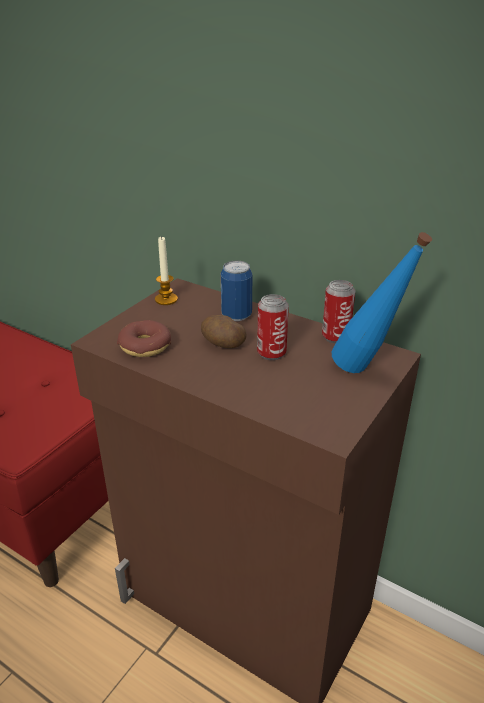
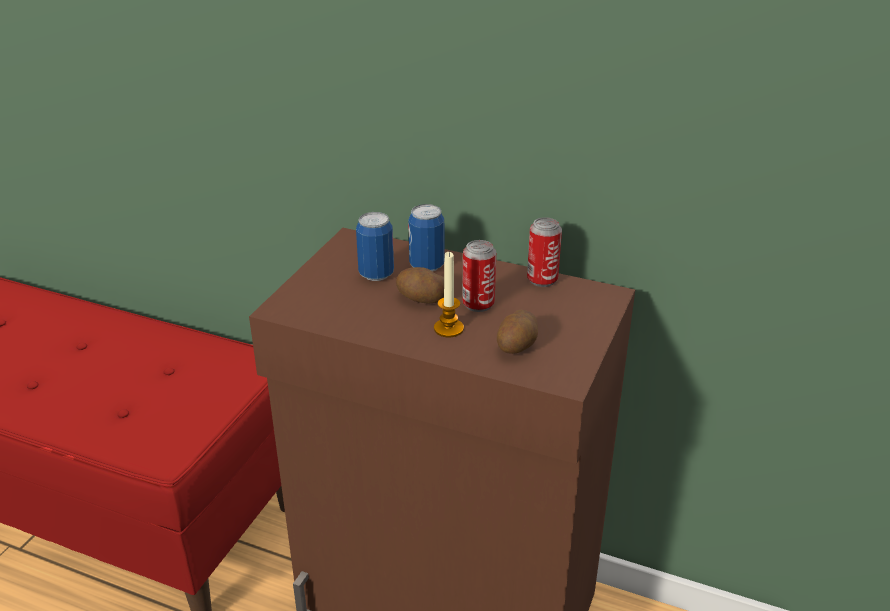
camera: 10 degrees left, 0 degrees up
donut [117,320,171,357] -> none
candle [155,236,178,305] -> candle moved to [434,251,464,338]
blue bottle [332,232,432,373] -> none
none -> can [356,212,394,281]
none -> potato [497,310,538,354]

